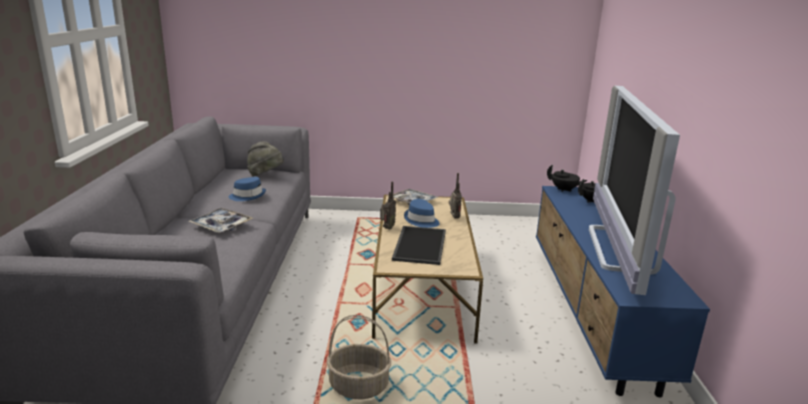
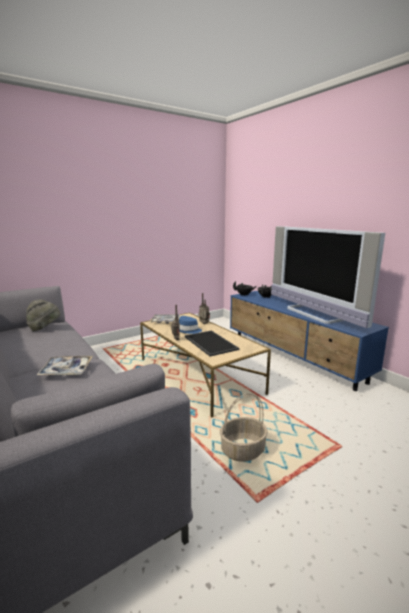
camera: 35 degrees left, 5 degrees down
blue hat [228,177,266,201] -> none

